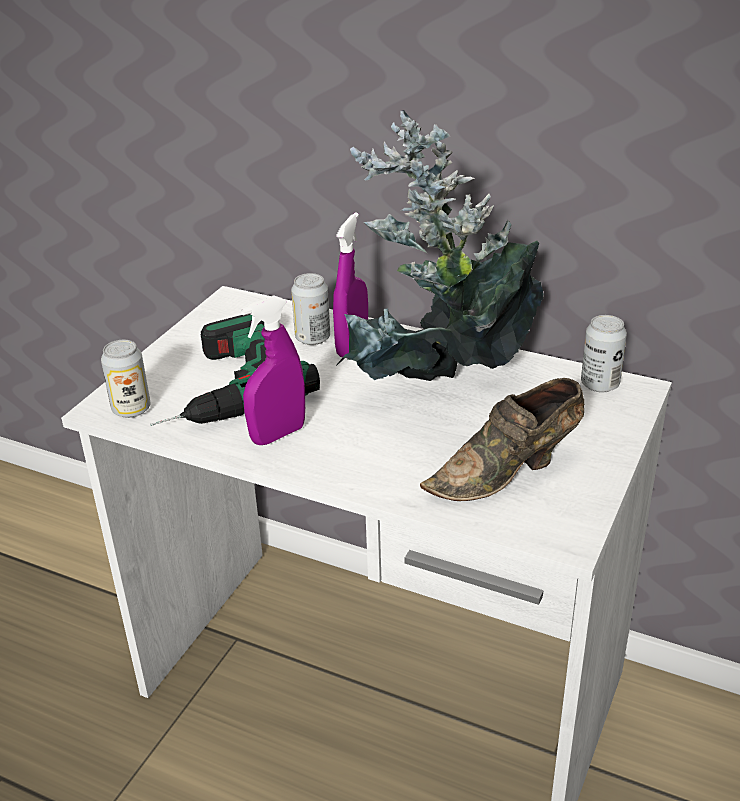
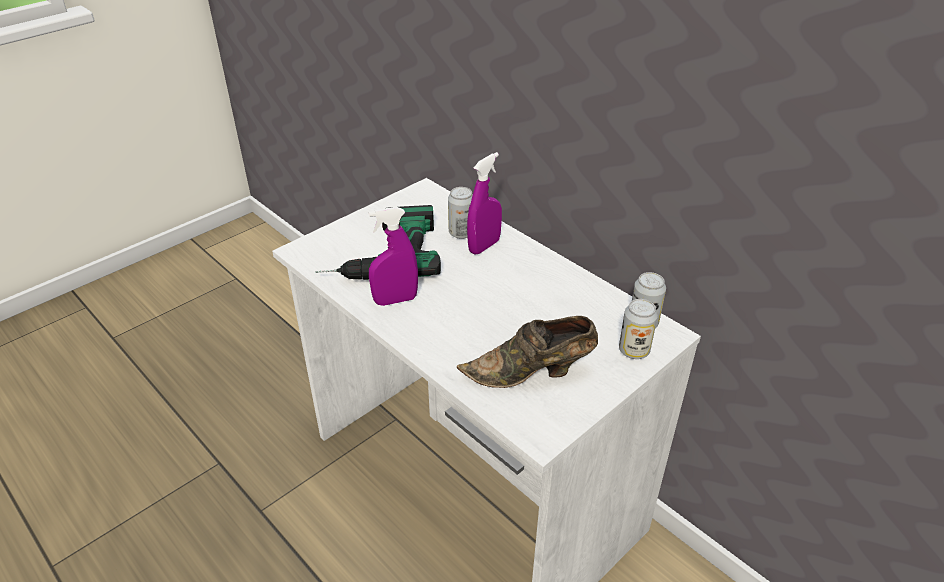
camera: 20 degrees right, 5 degrees up
can [101,340,150,418] -> can moved to [619,299,658,359]
potted plant [334,110,544,381] -> none

